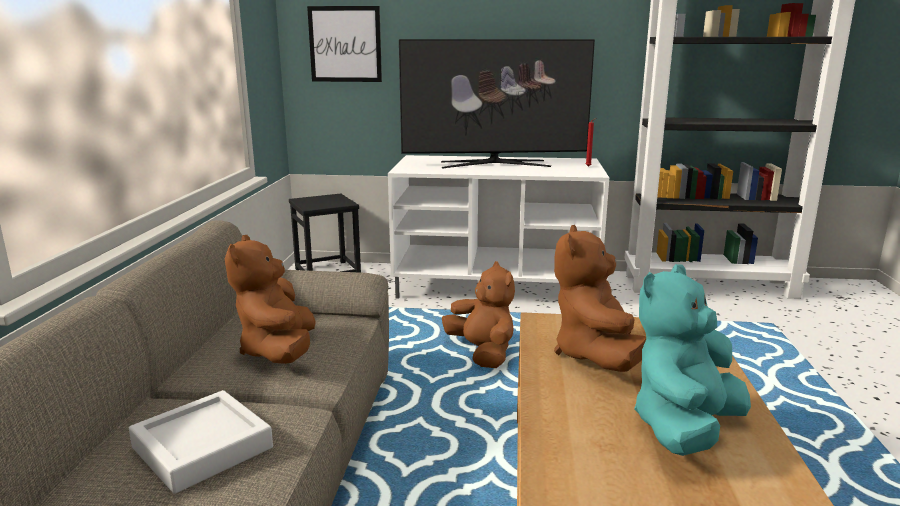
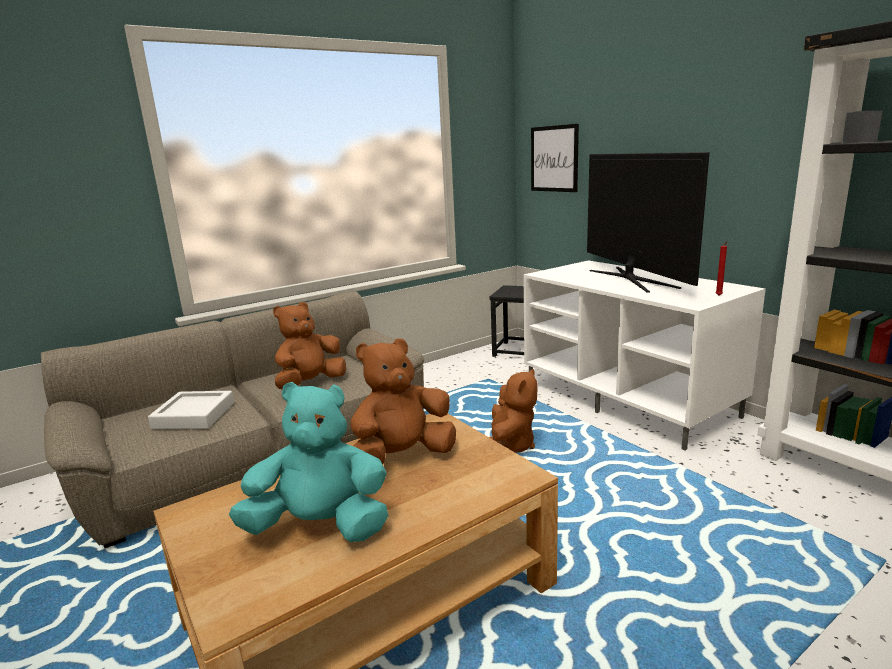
camera: 50 degrees right, 0 degrees up
television [399,39,595,168] -> television turned 150 degrees counterclockwise [587,152,710,293]

